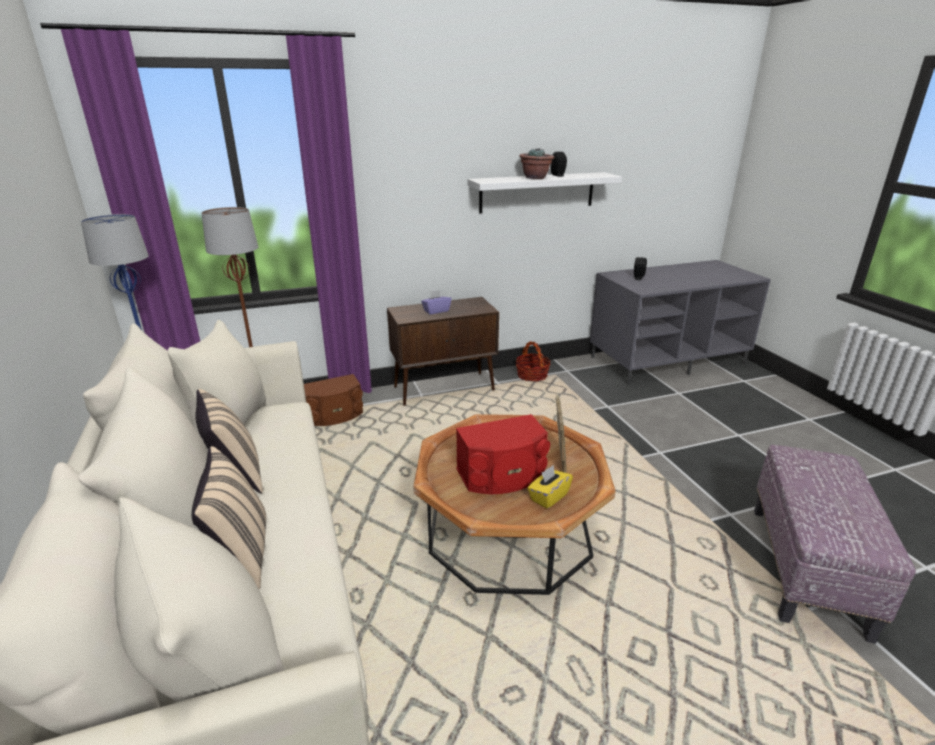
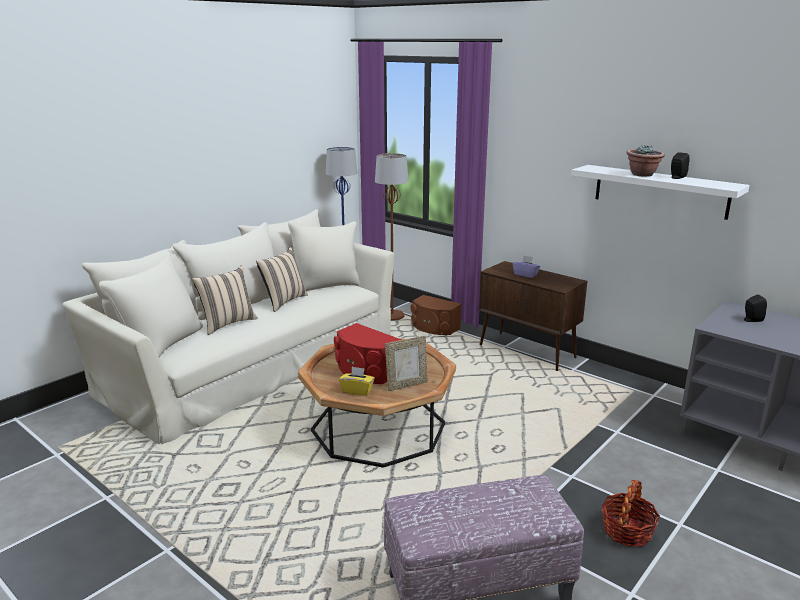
camera: 60 degrees right, 5 degrees down
basket [516,341,551,382] -> basket moved to [601,480,660,547]

